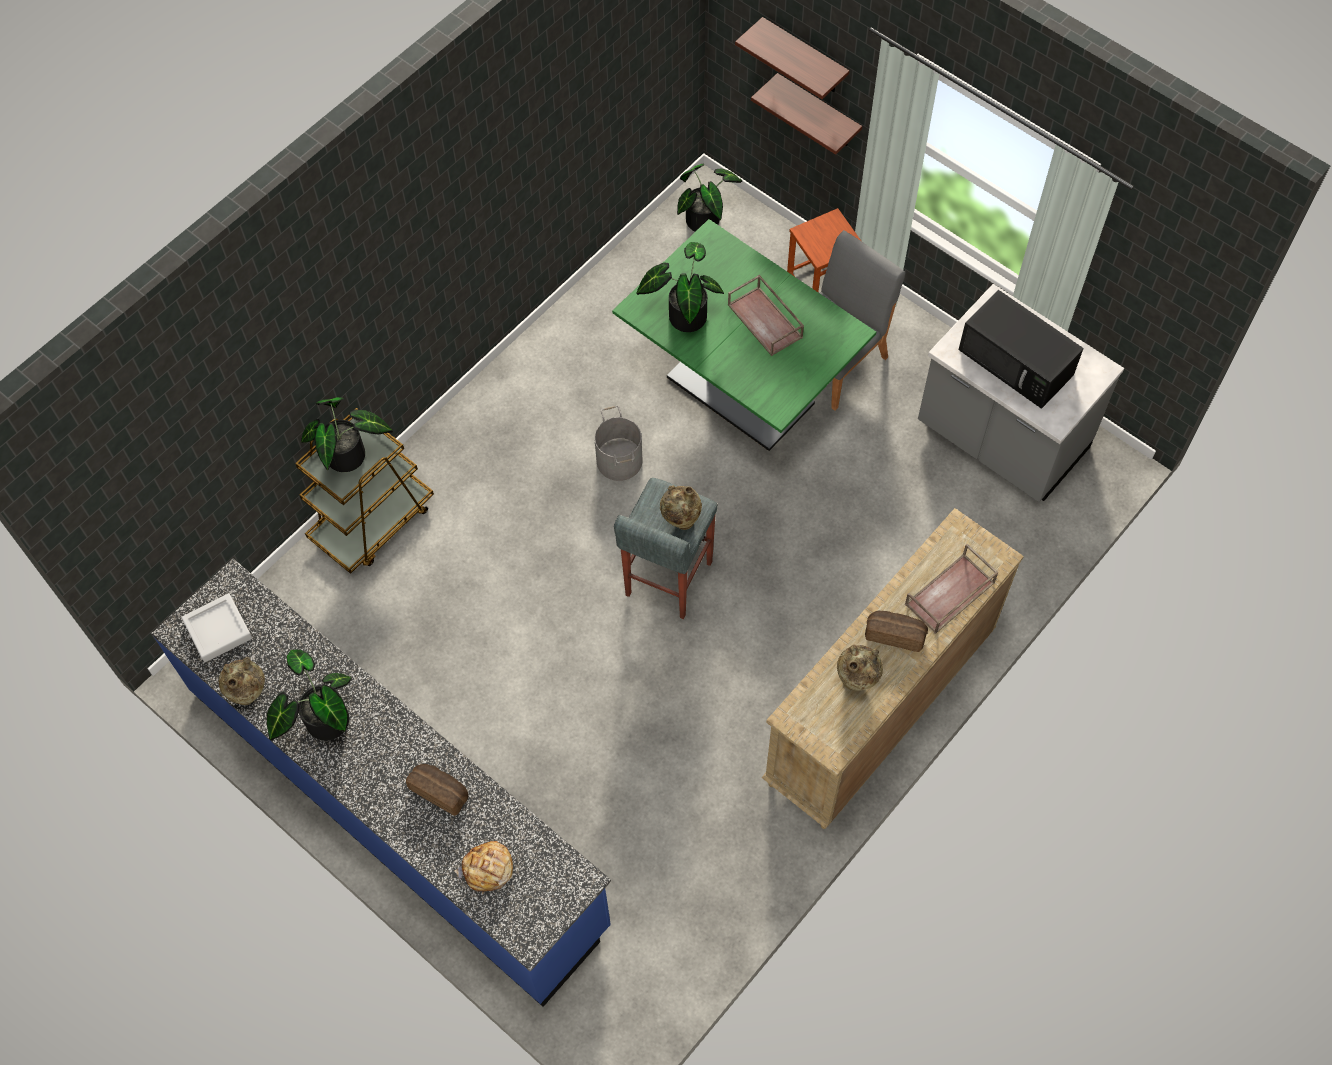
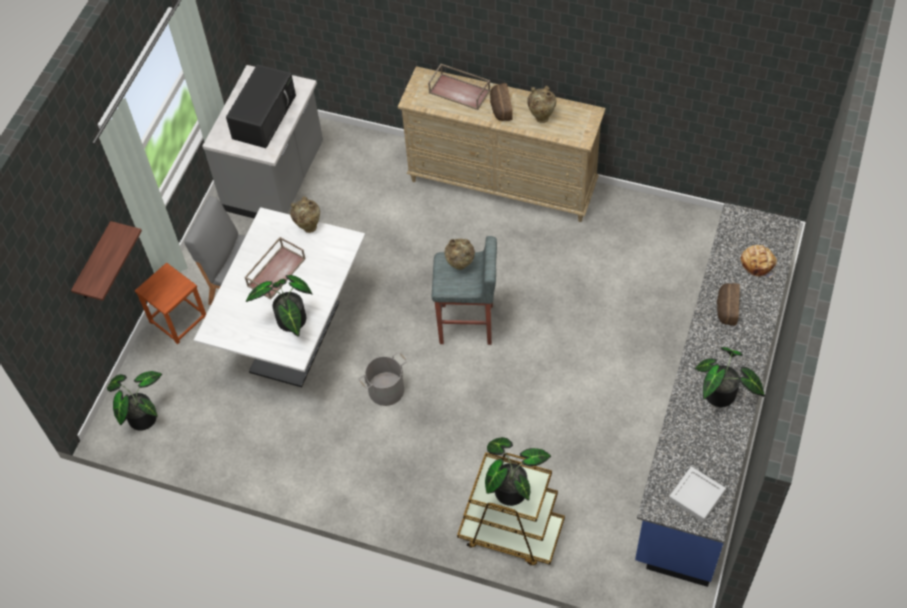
camera: 110 degrees left, 5 degrees down
beige vase [218,657,265,705] -> beige vase moved to [290,196,320,233]
green dining table [612,219,876,451] -> white dining table [194,207,365,387]
shelf [735,17,850,99] -> none

